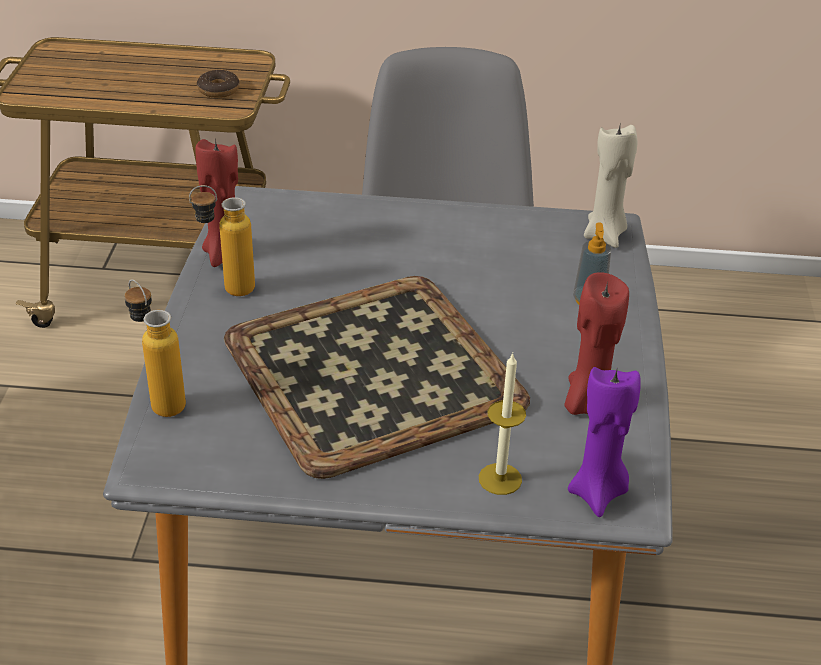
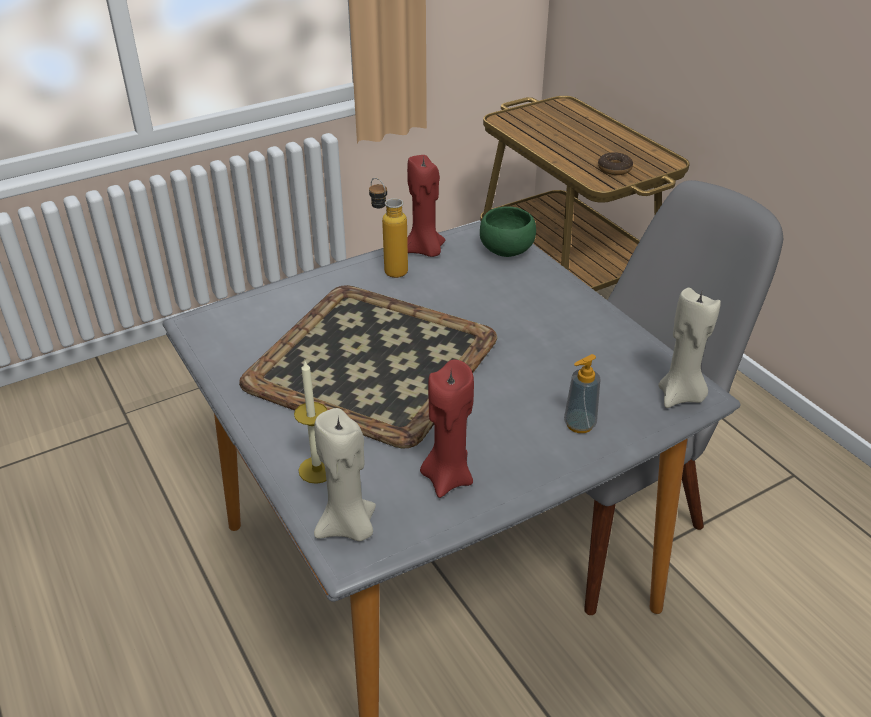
camera: 55 degrees right, 0 degrees up
bottle [124,279,186,417] -> none
purple candle [568,367,641,517] -> beige candle [314,408,376,542]
none -> green bowl [480,206,536,257]

